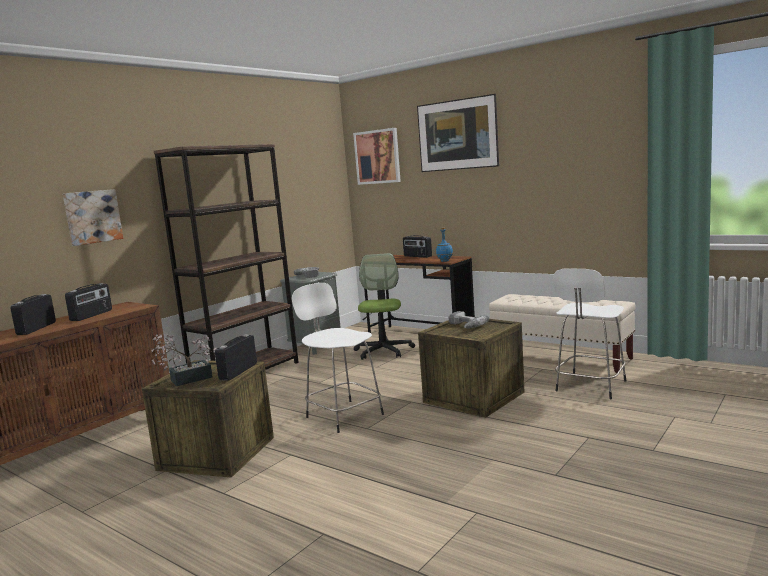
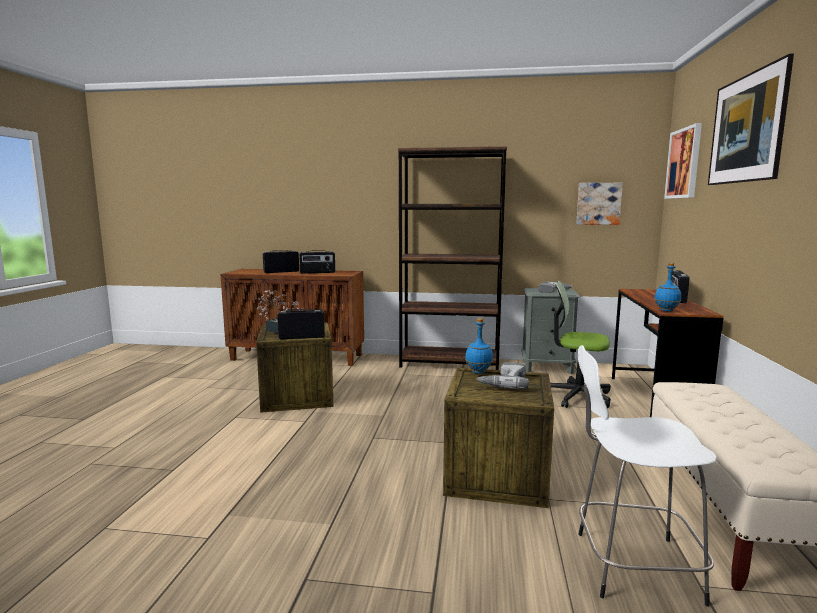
camera: 60 degrees right, 0 degrees up
picture [63,189,123,246] -> picture moved to [576,183,623,225]
white stool [292,283,384,433] -> none
office chair [354,253,415,360] -> office chair turned 135 degrees counterclockwise [550,281,611,408]
none -> blue bottle [465,318,493,374]

